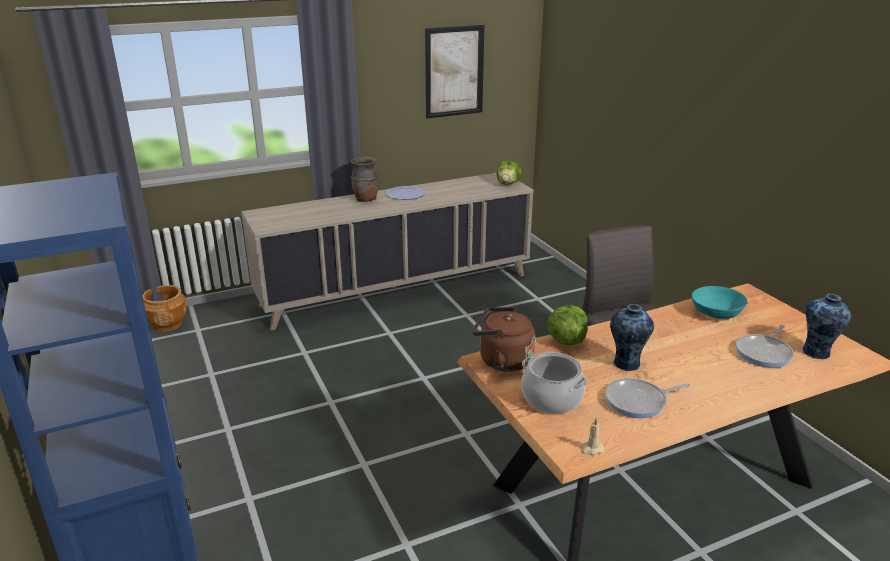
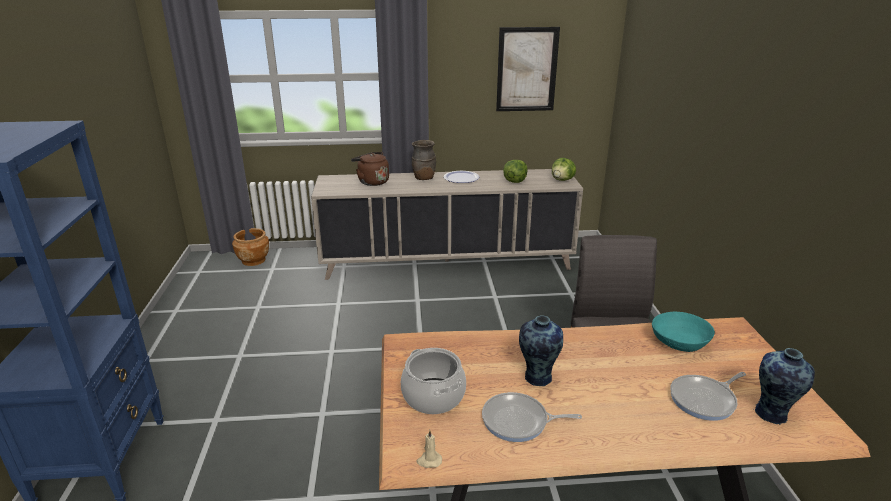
camera: 20 degrees right, 0 degrees up
brown kettle [472,307,535,372] -> brown kettle moved to [351,152,389,186]
lettuce [547,305,588,345] -> lettuce moved to [503,160,528,183]

